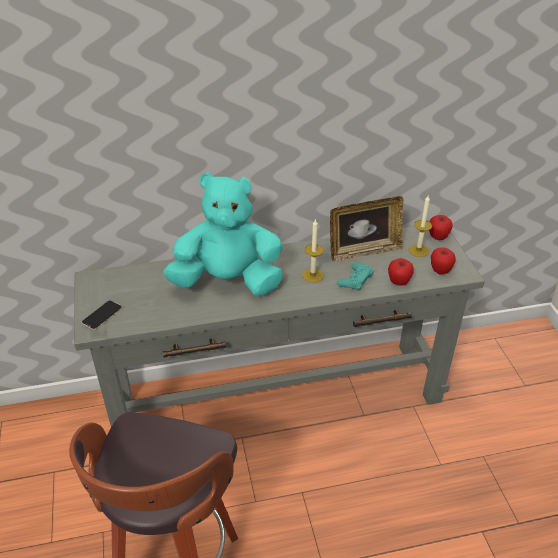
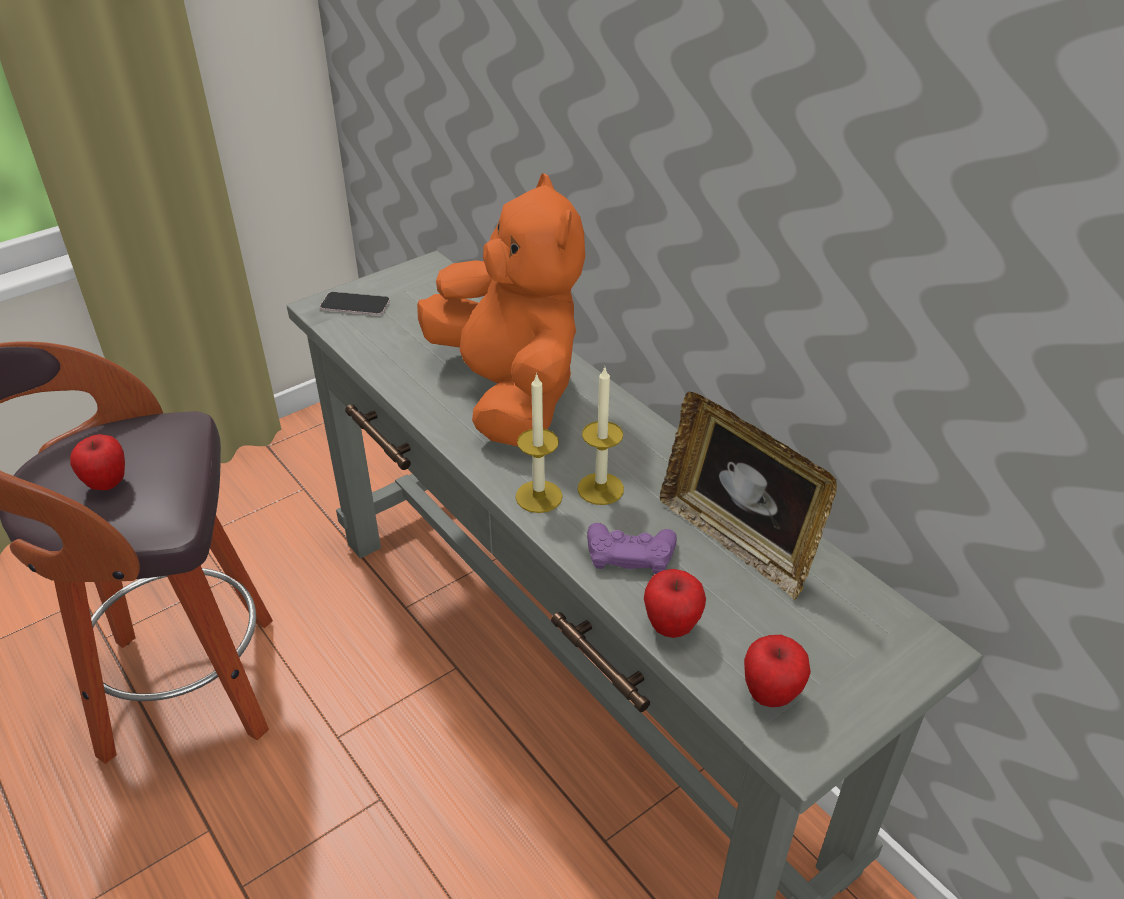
camera: 65 degrees right, 0 degrees up
turquoise plush toy [163,172,283,296] -> orange plush toy [417,173,585,446]
turquoise game controller [337,263,374,291] -> purple game controller [587,523,677,574]
candle [409,196,432,257] -> candle moved to [515,373,563,513]
apple [429,215,453,240] -> apple moved to [70,434,125,490]

